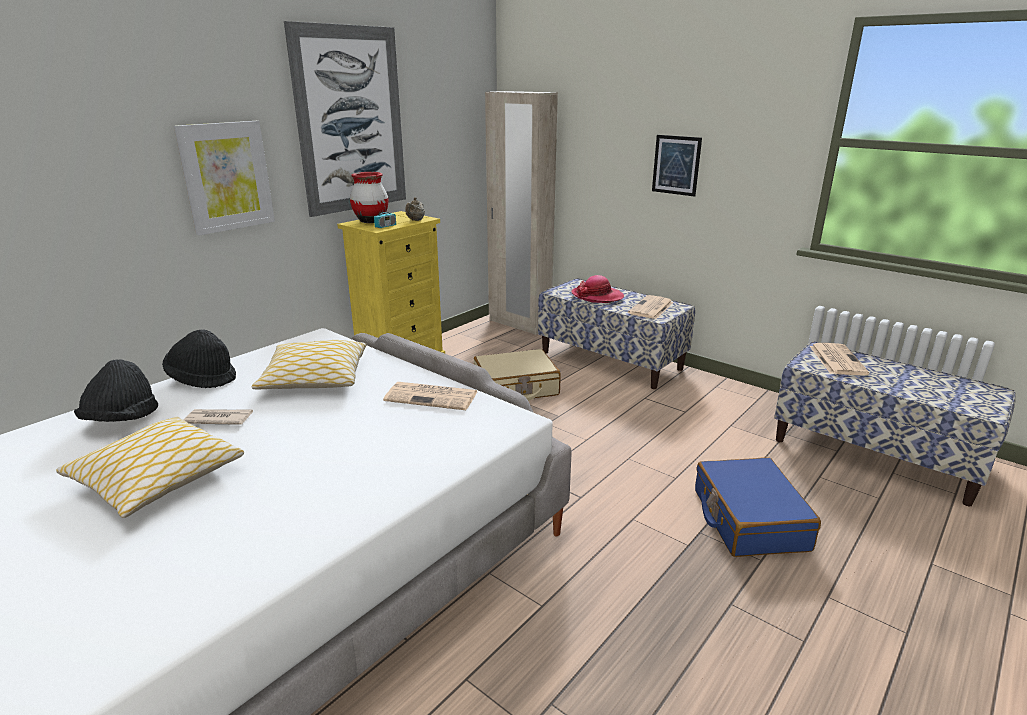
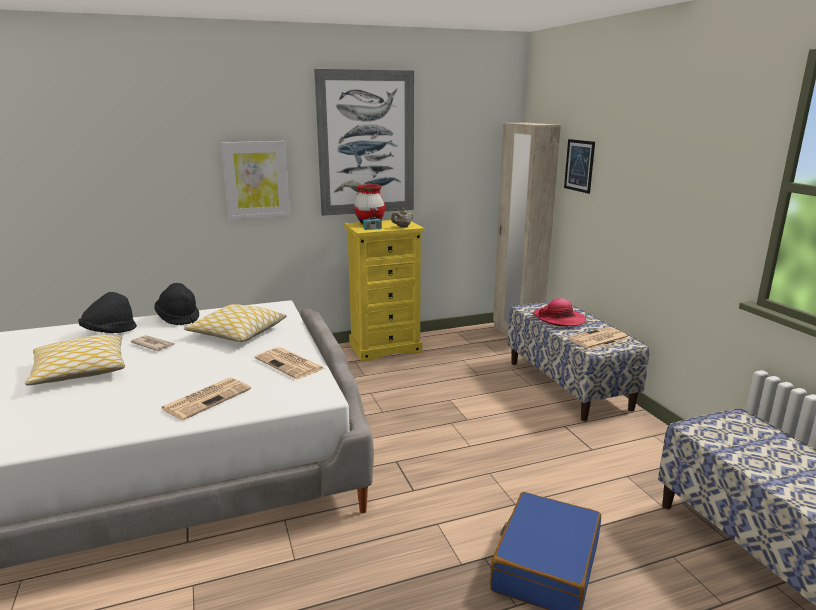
camera: 30 degrees right, 5 degrees down
beige suitcase [474,349,561,401] -> none
picture [652,135,702,197] -> picture moved to [564,139,595,194]
newspaper [810,343,870,375] -> newspaper moved to [160,378,251,420]

